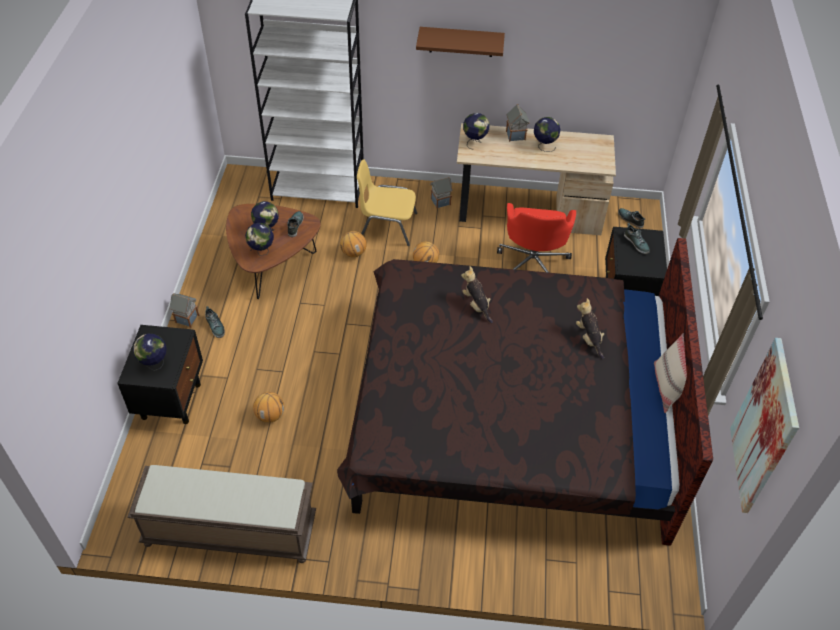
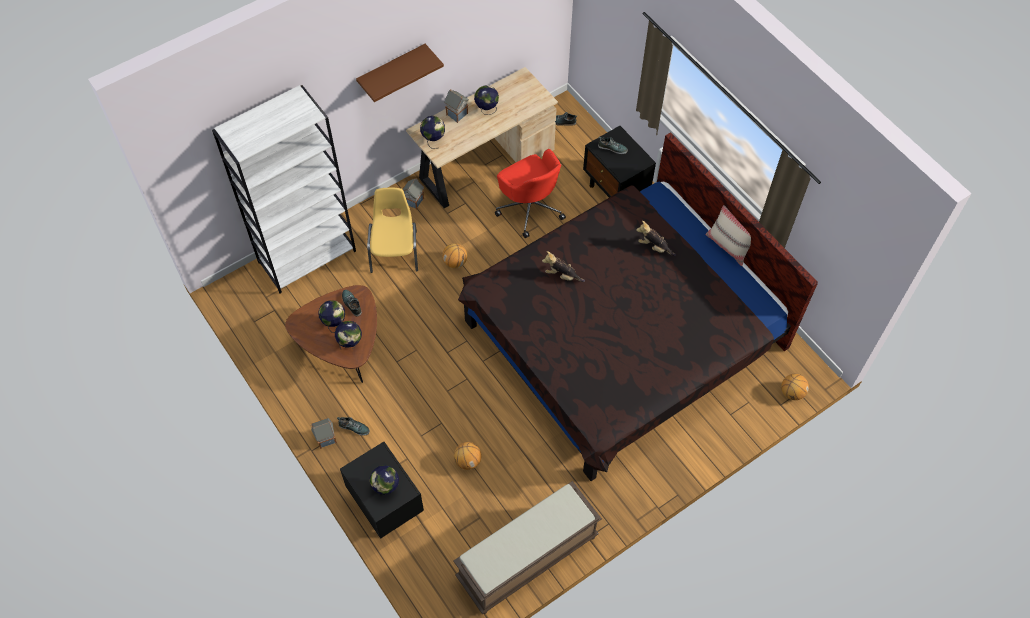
camera: 40 degrees left, 10 degrees up
basketball [340,231,367,257] -> basketball moved to [781,374,809,400]
yellow chair [357,159,417,246] -> yellow chair turned 120 degrees clockwise [367,188,418,273]
picture [730,338,799,513] -> none

